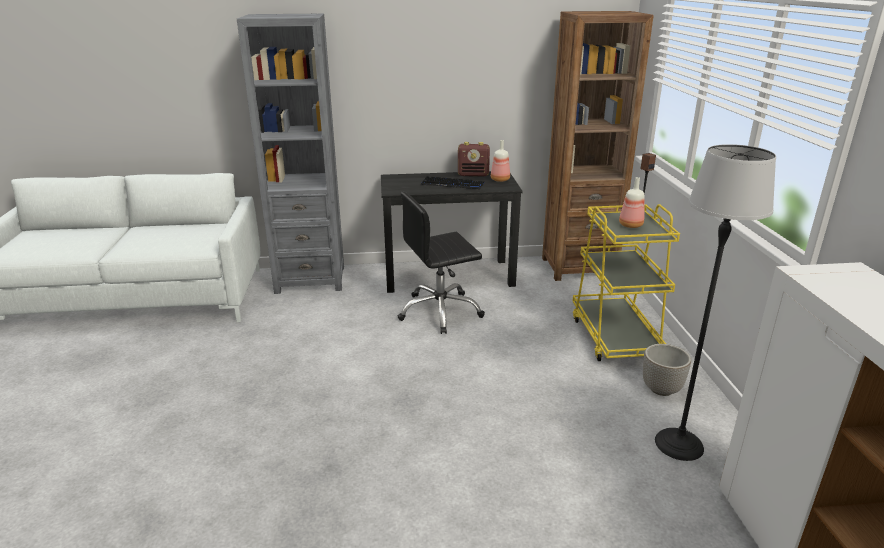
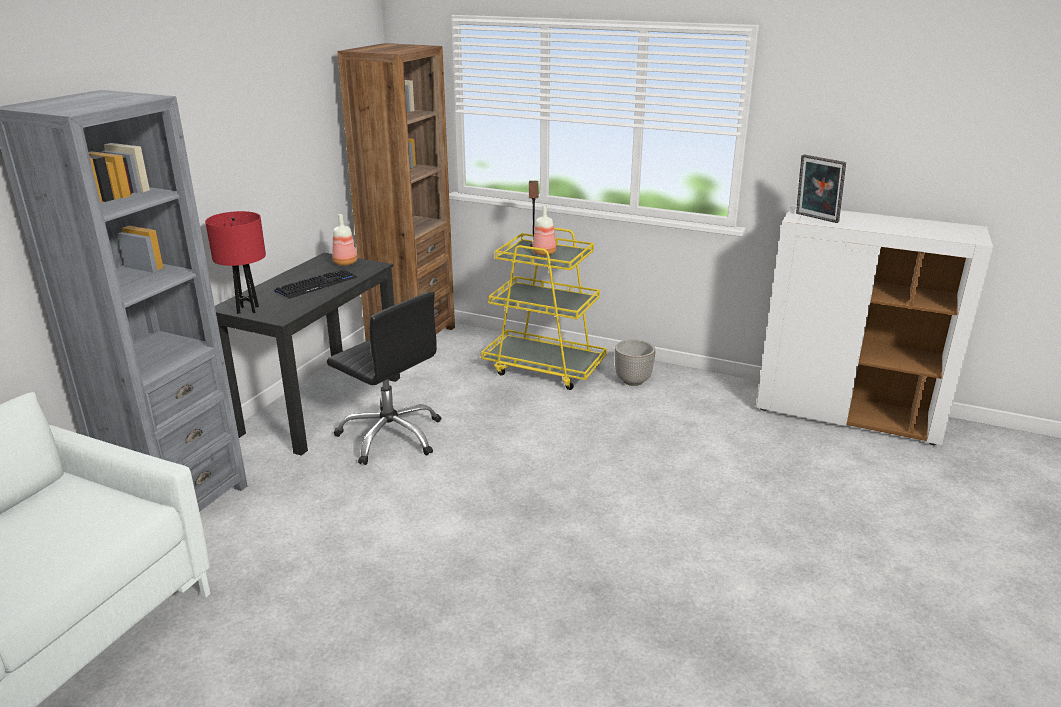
camera: 60 degrees left, 0 degrees up
black office chair [397,192,485,334] -> black office chair turned 60 degrees counterclockwise [327,292,441,465]
radio [458,142,490,177] -> none
floor lamp [655,144,776,461] -> none
none -> red table lamp [205,211,266,314]
none -> picture frame [796,154,846,223]

